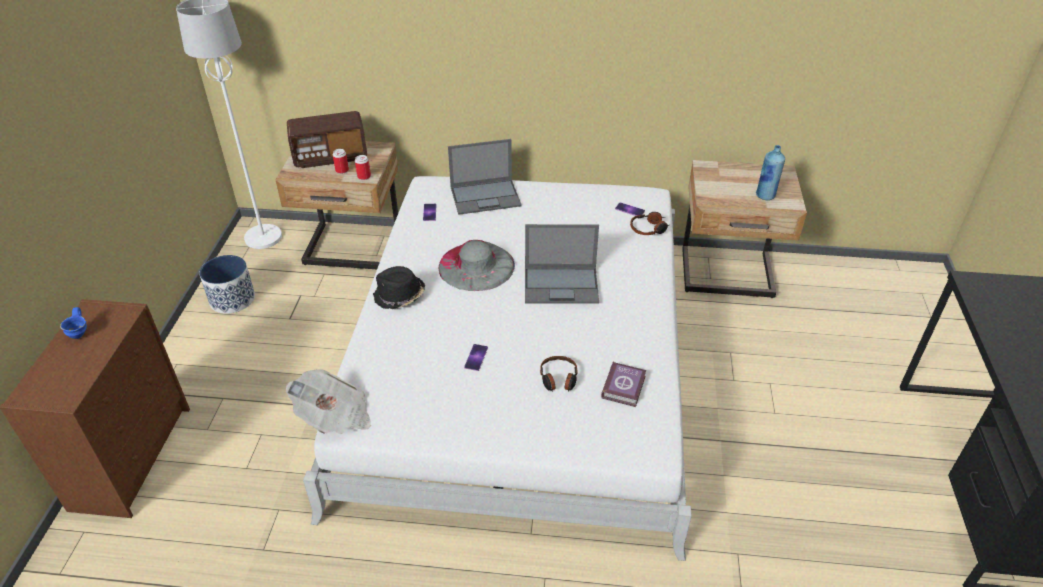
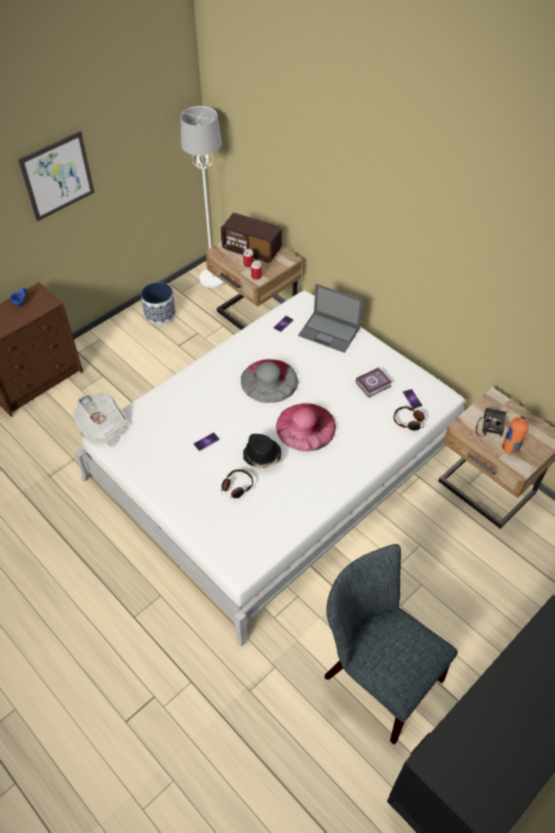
camera: 40 degrees right, 10 degrees up
black hat [373,266,425,309] -> black hat moved to [243,434,282,468]
laptop [525,224,599,304] -> pink hat [276,403,336,451]
book [601,361,646,407] -> book moved to [356,368,392,398]
blue bottle [756,145,785,200] -> orange bottle [502,415,529,455]
none -> picture [18,131,95,222]
none -> grey chair [325,544,458,745]
none -> radio [476,408,506,437]

